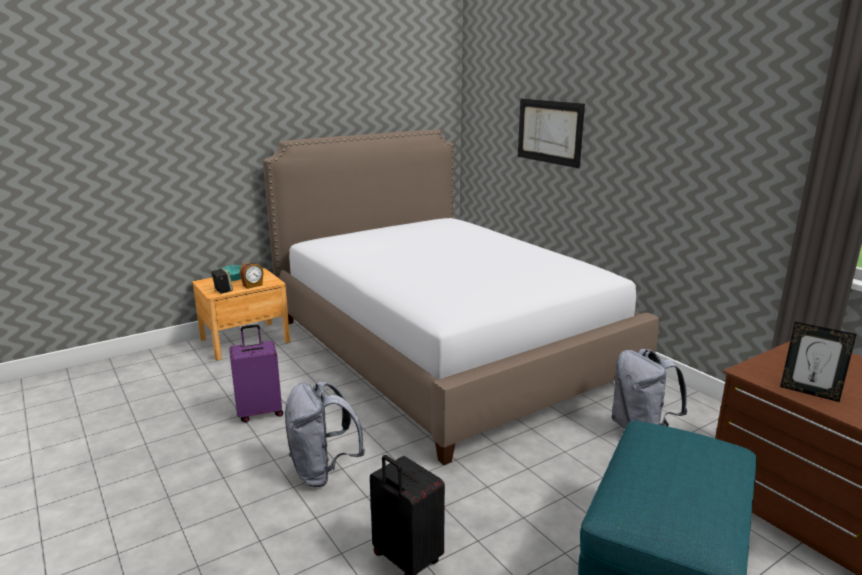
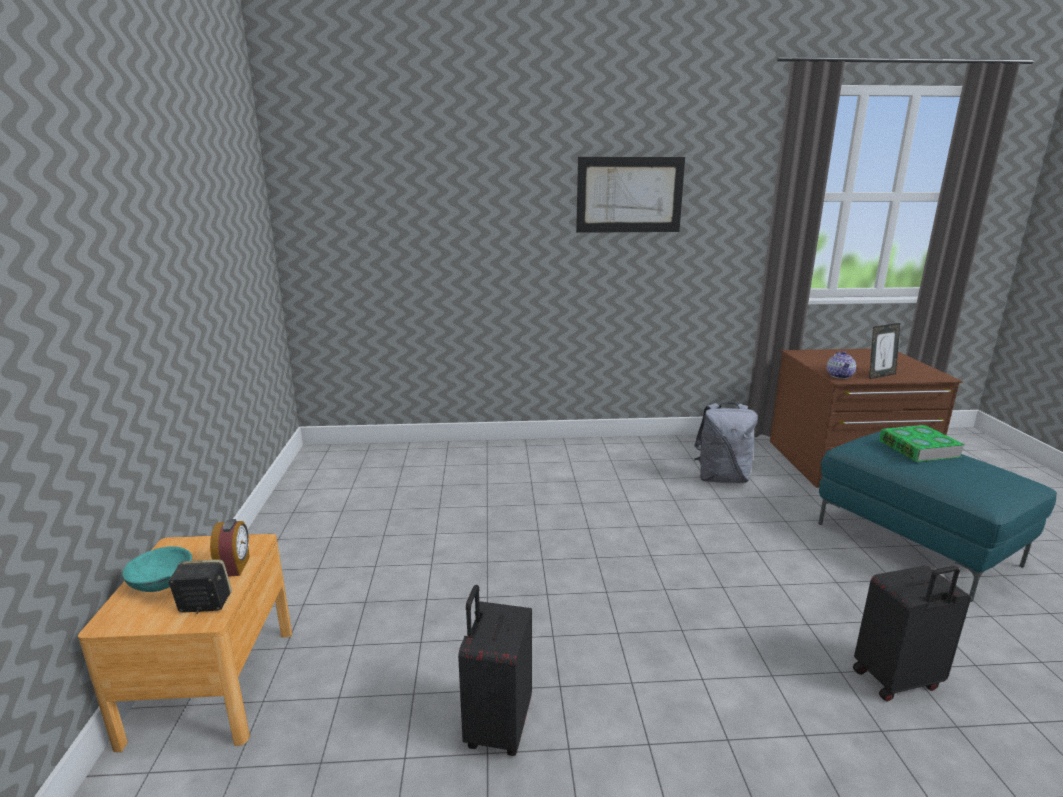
camera: 60 degrees left, 0 degrees up
purple suitcase [229,324,283,422] -> black suitcase [458,585,532,756]
bed [263,129,659,465] -> none
grey backpack [285,381,365,487] -> none
picture [518,99,585,168] -> picture moved to [576,157,685,233]
none -> teapot [827,351,856,379]
none -> book [879,425,965,462]

